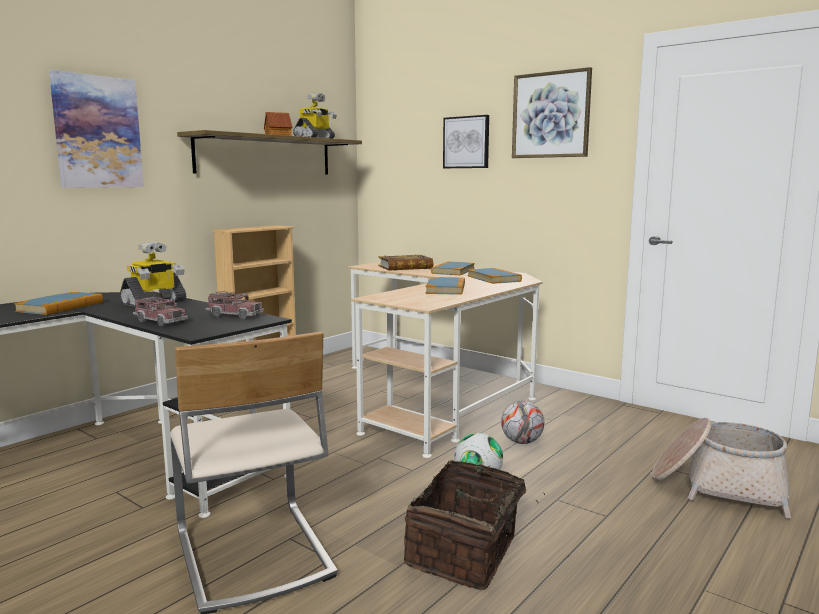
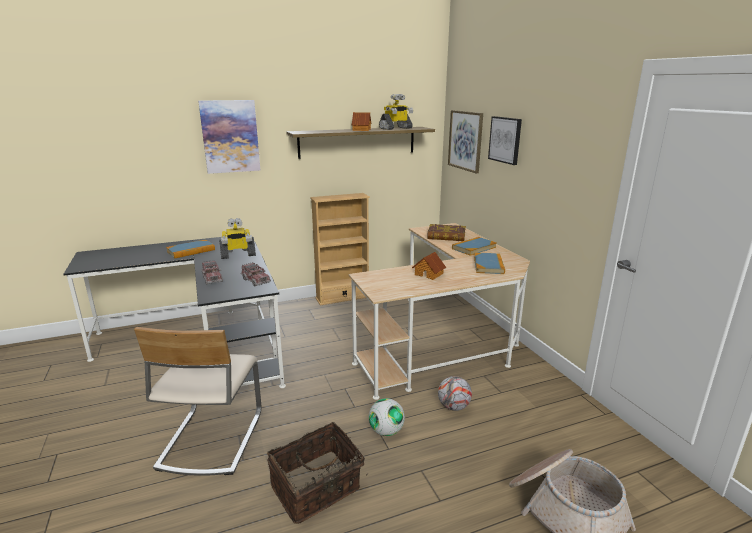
camera: 30 degrees right, 10 degrees up
book [425,277,465,295] -> toy house [412,252,446,280]
picture [512,67,592,158] -> picture moved to [448,110,483,173]

